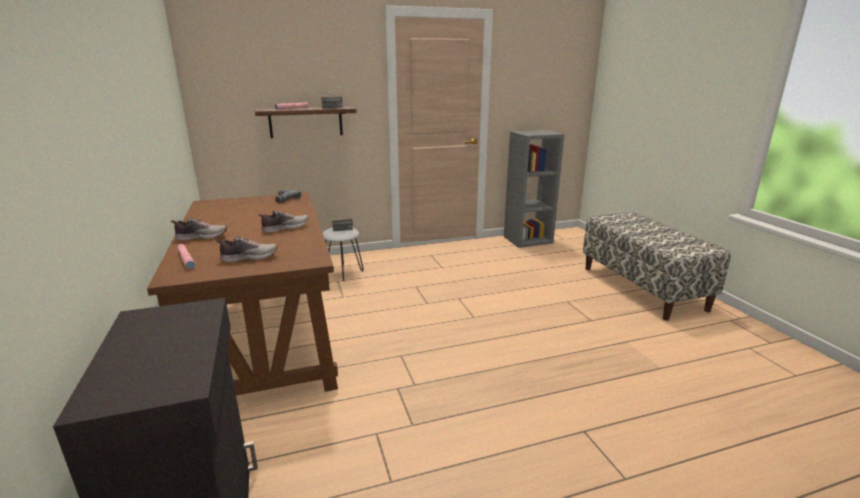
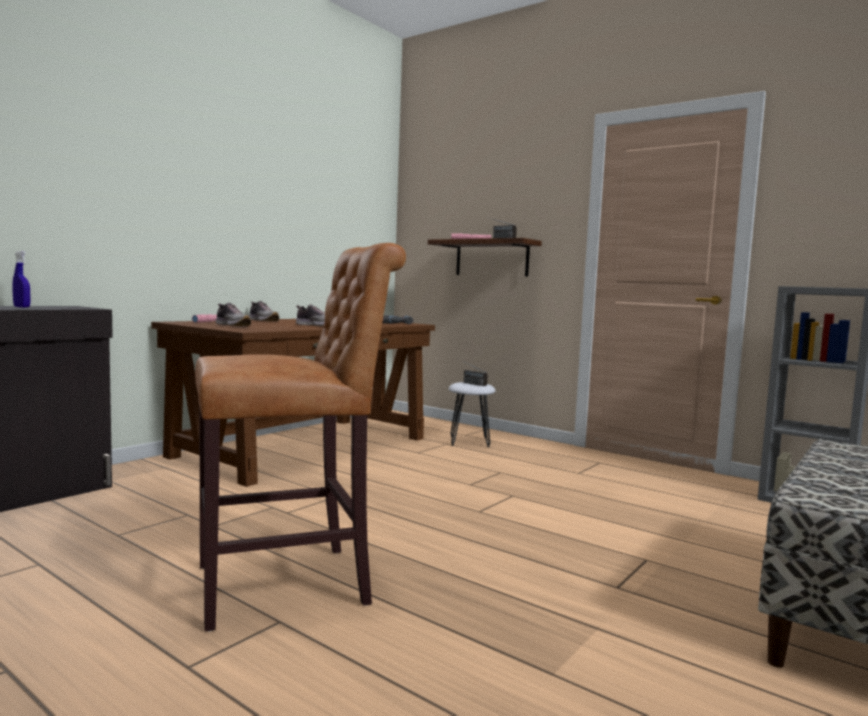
camera: 55 degrees right, 15 degrees down
none -> blue spray bottle [12,251,30,308]
none -> brown stool [195,243,406,632]

